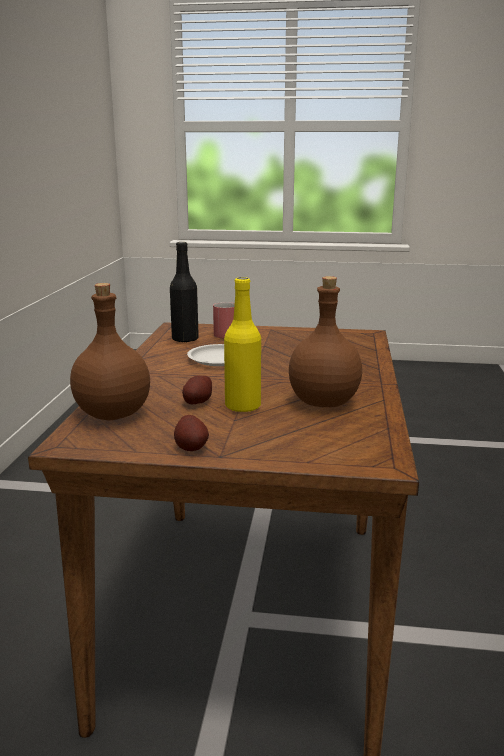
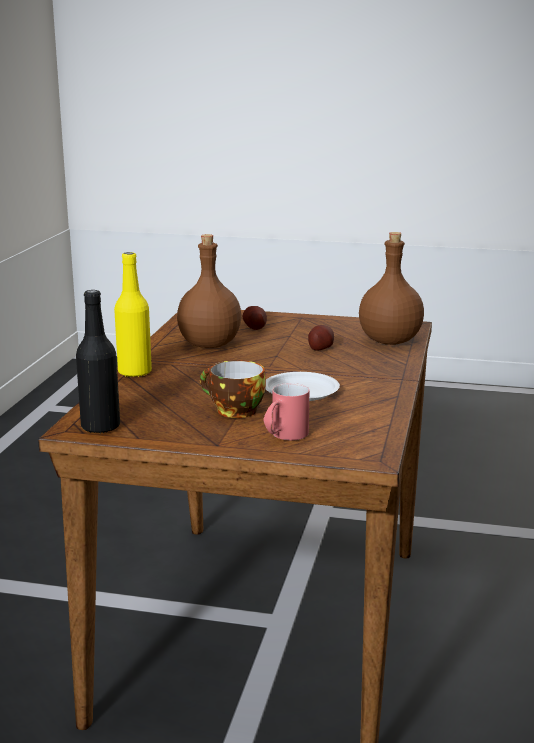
camera: 175 degrees left, 0 degrees up
black bottle [170,242,199,343] -> black bottle moved to [76,290,120,433]
potato [174,415,209,451] -> potato moved to [242,306,267,330]
yellow bottle [224,277,261,412] -> yellow bottle moved to [114,252,152,377]
none -> cup [200,360,266,418]

